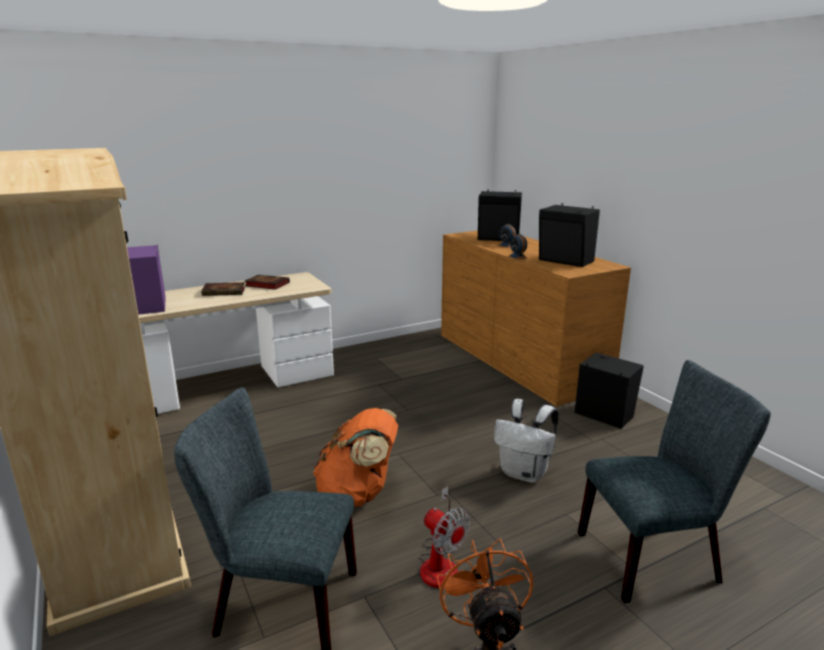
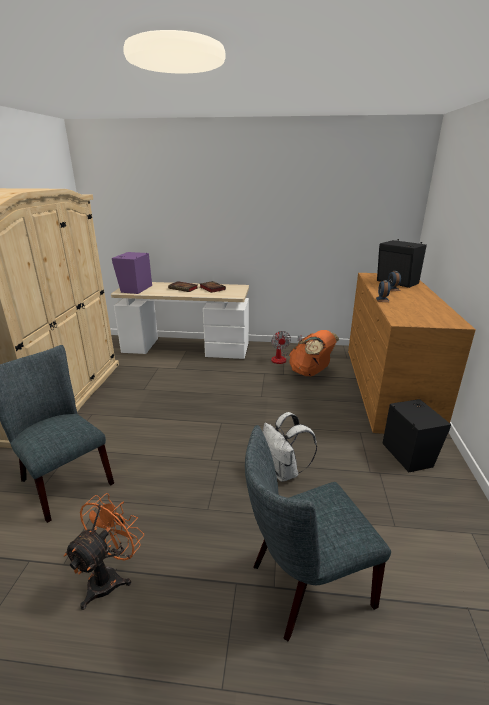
camera: 35 degrees right, 5 degrees up
orange backpack [313,408,398,506] -> orange backpack moved to [289,330,339,376]
fan [419,486,470,588] -> fan moved to [271,331,302,364]
black speaker [539,203,600,267] -> none
grey chair [578,360,771,603] -> grey chair turned 135 degrees clockwise [245,425,391,641]

